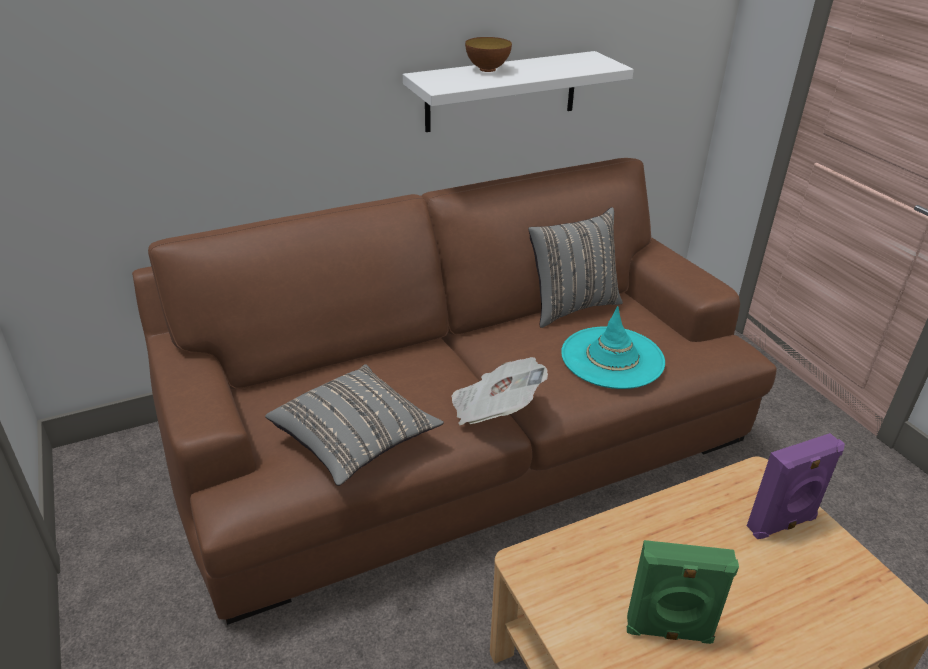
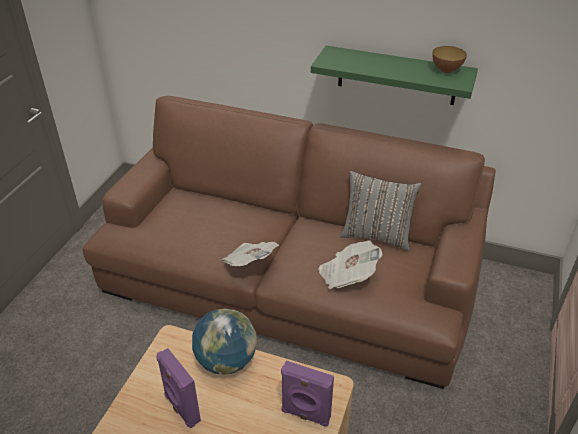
camera: 45 degrees right, 5 degrees up
grey pillow [265,364,444,486] -> none
white shelf [403,51,634,132] -> green shelf [311,46,478,105]
bowl [465,37,512,72] -> bowl moved to [432,46,467,73]
turquoise hat [561,306,665,389] -> newspaper [318,240,383,289]
green speaker [627,540,739,644] -> purple speaker [156,348,201,428]
none -> globe [192,308,257,375]

